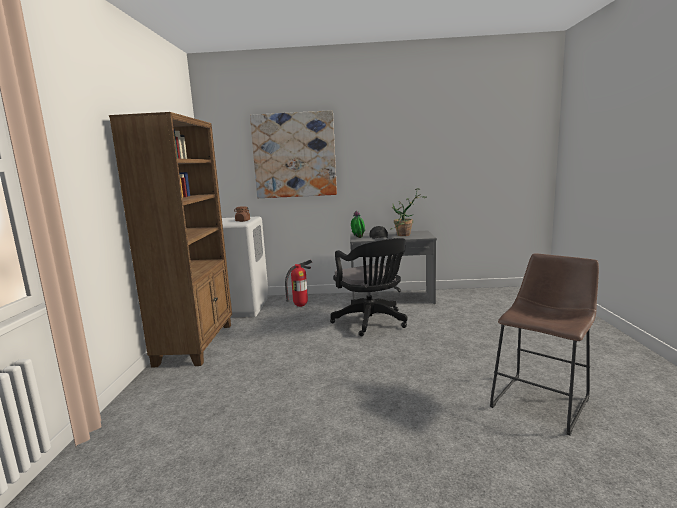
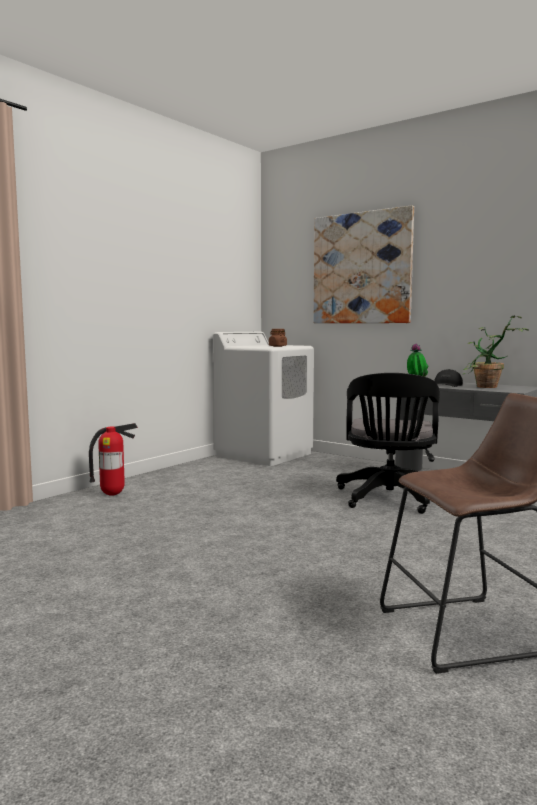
camera: 35 degrees right, 5 degrees down
brown bookcase [109,112,232,368] -> none
fire extinguisher [285,260,312,307] -> fire extinguisher moved to [89,423,138,496]

